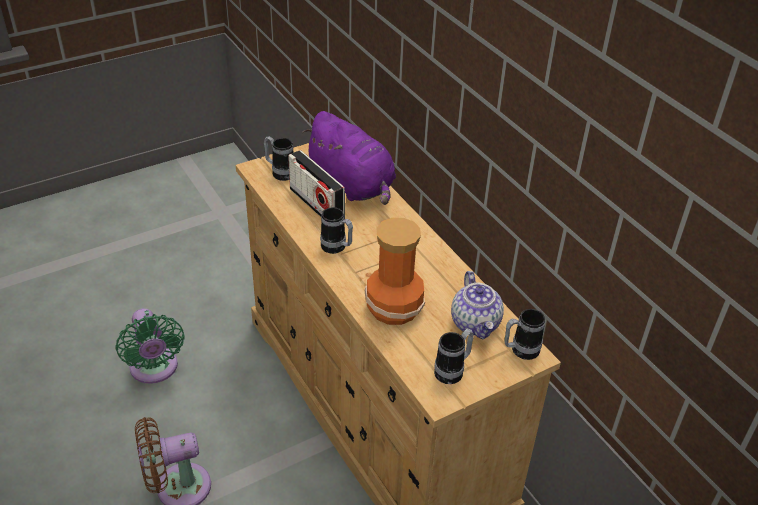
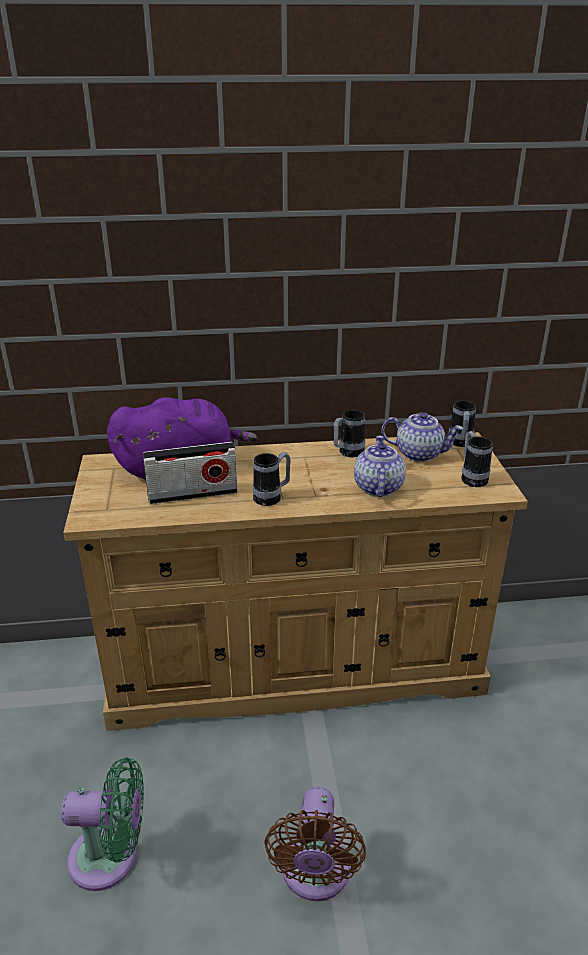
camera: 65 degrees left, 10 degrees down
mug [264,136,294,181] -> mug moved to [334,410,365,457]
vase [365,218,426,325] -> teapot [354,436,406,497]

